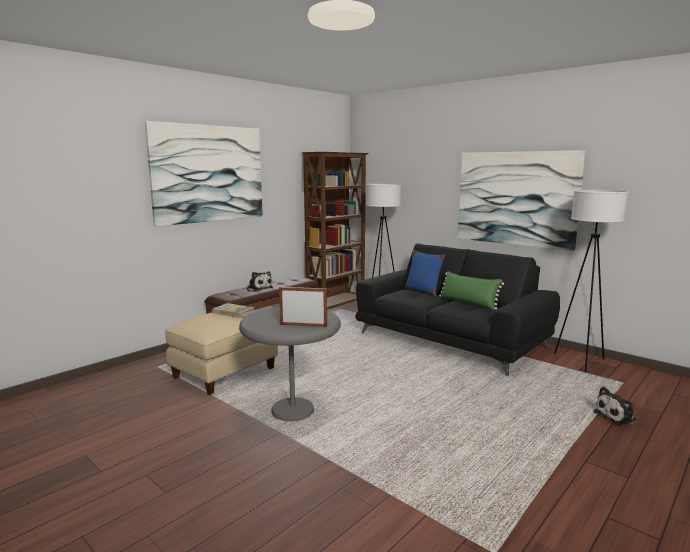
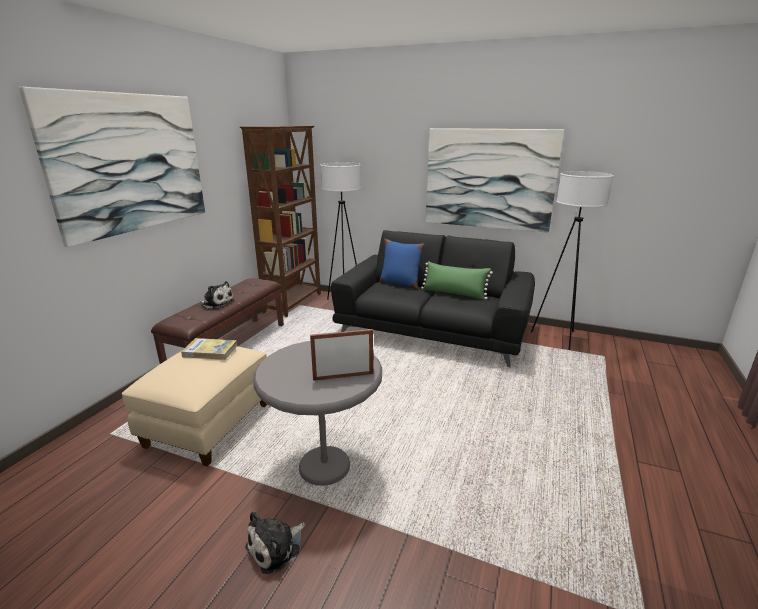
camera: 20 degrees left, 10 degrees up
plush toy [593,387,637,426] -> plush toy moved to [245,511,305,574]

